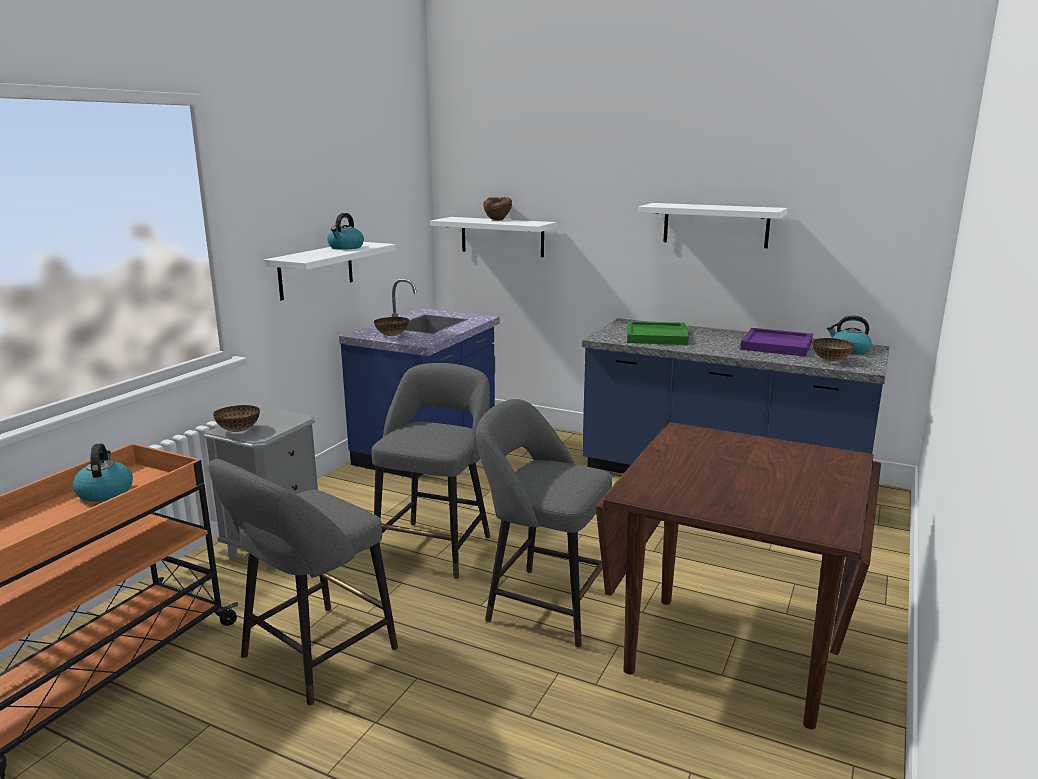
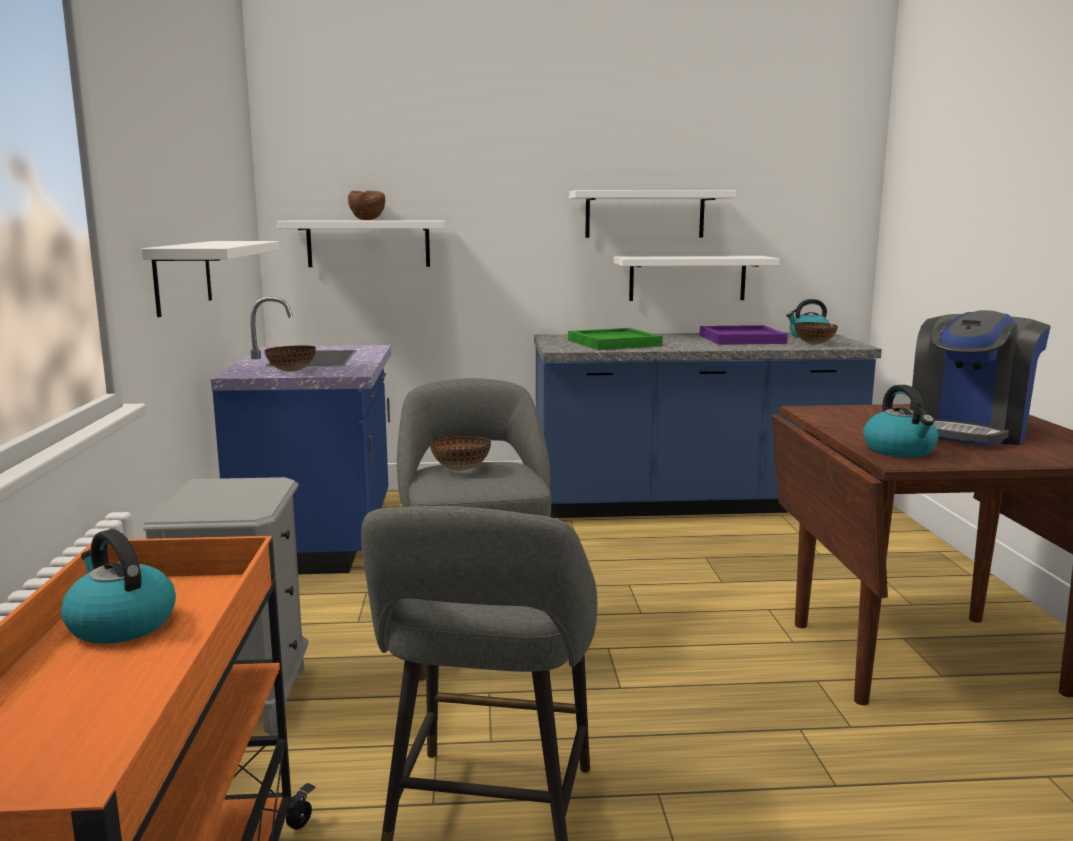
camera: 30 degrees left, 5 degrees down
bowl [213,405,260,432] -> bowl moved to [430,436,491,471]
kettle [327,213,364,250] -> kettle moved to [863,385,938,457]
grey stool [476,399,615,648] -> none
none -> white shelf [614,256,780,301]
none -> coffee machine [910,310,1051,446]

